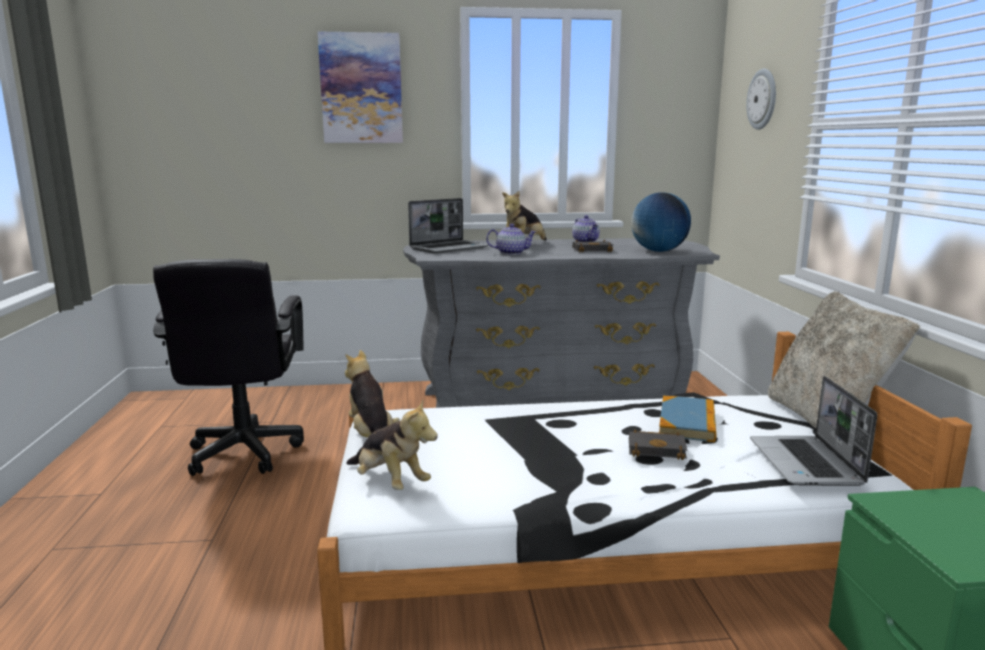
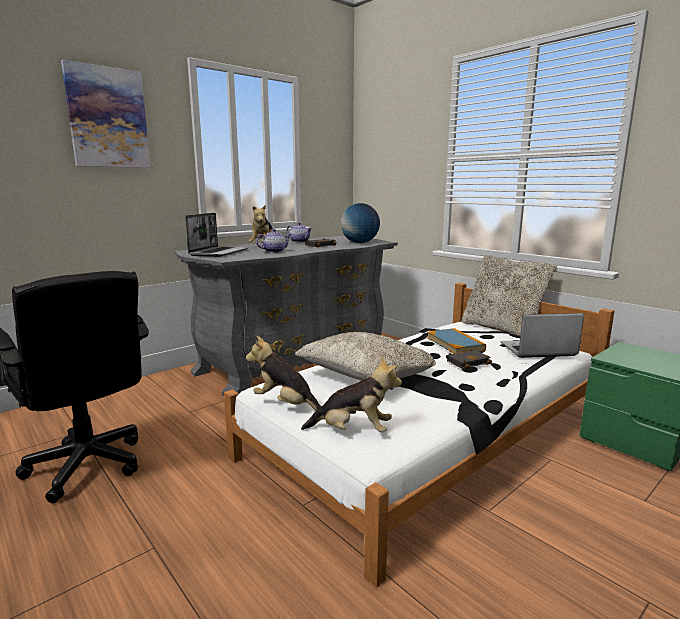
camera: 35 degrees left, 0 degrees up
wall clock [746,69,776,130] -> none
laptop [750,376,877,486] -> laptop turned 120 degrees clockwise [501,313,584,358]
none -> beige pillow [295,332,436,380]

